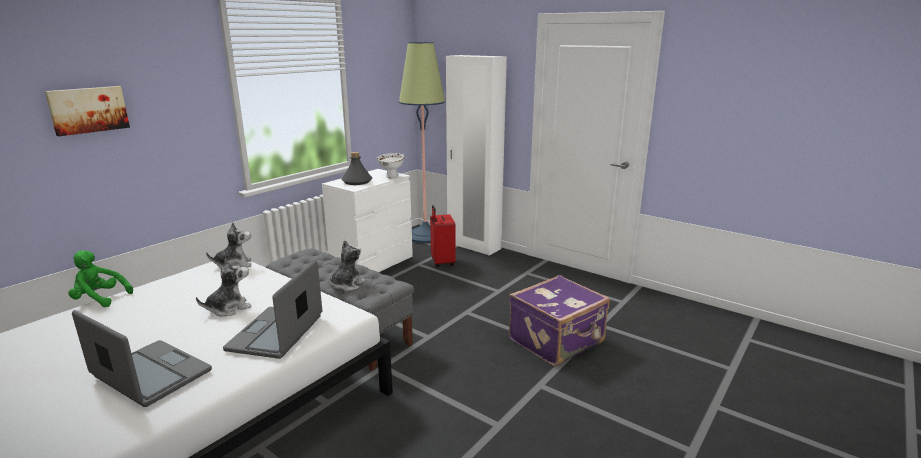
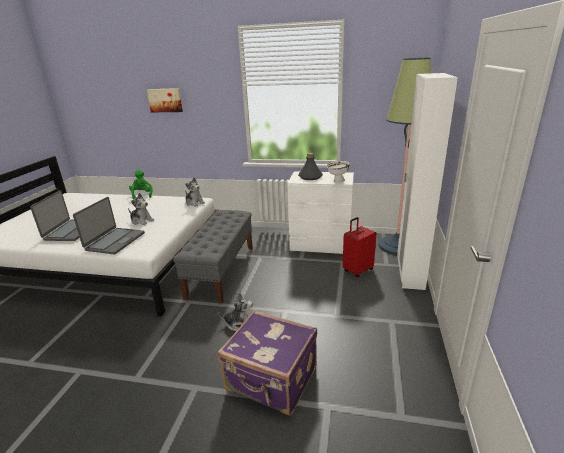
camera: 65 degrees right, 5 degrees up
laptop [223,260,322,359] -> laptop turned 120 degrees clockwise [73,197,145,255]
plush toy [330,240,365,291] -> plush toy moved to [219,292,253,331]

